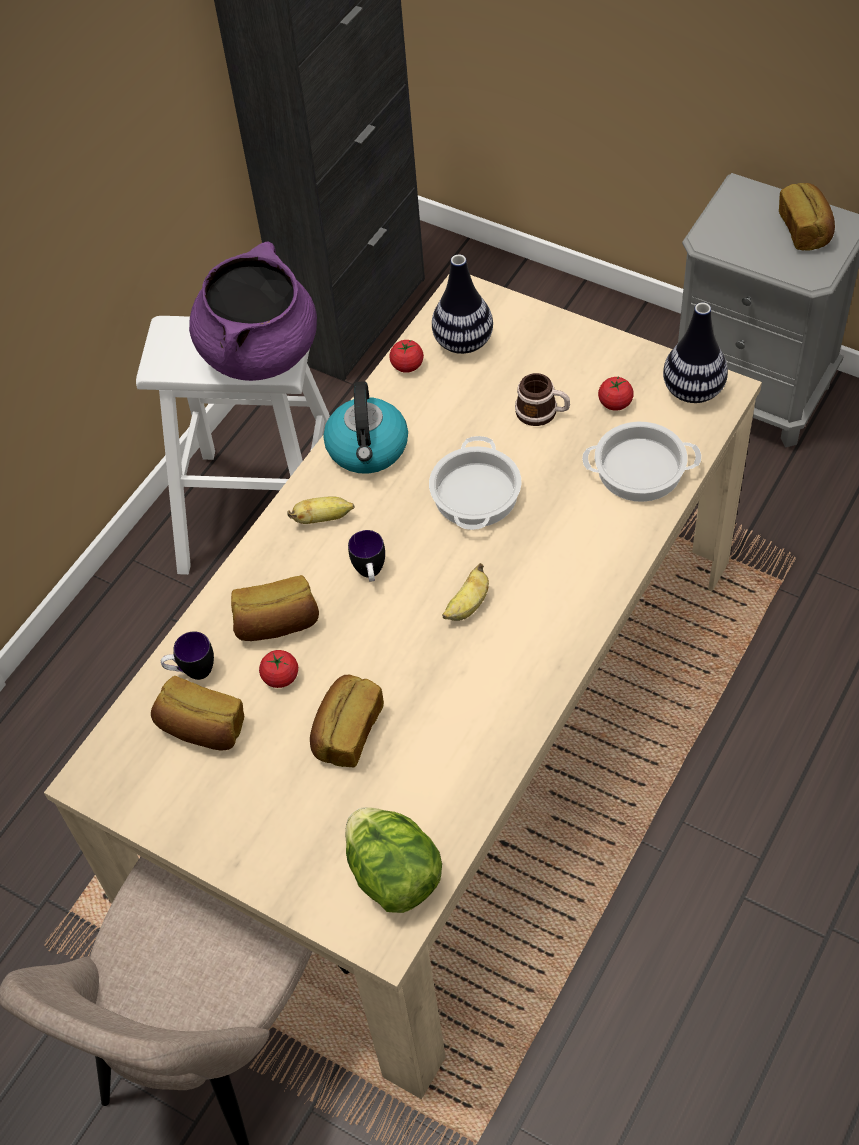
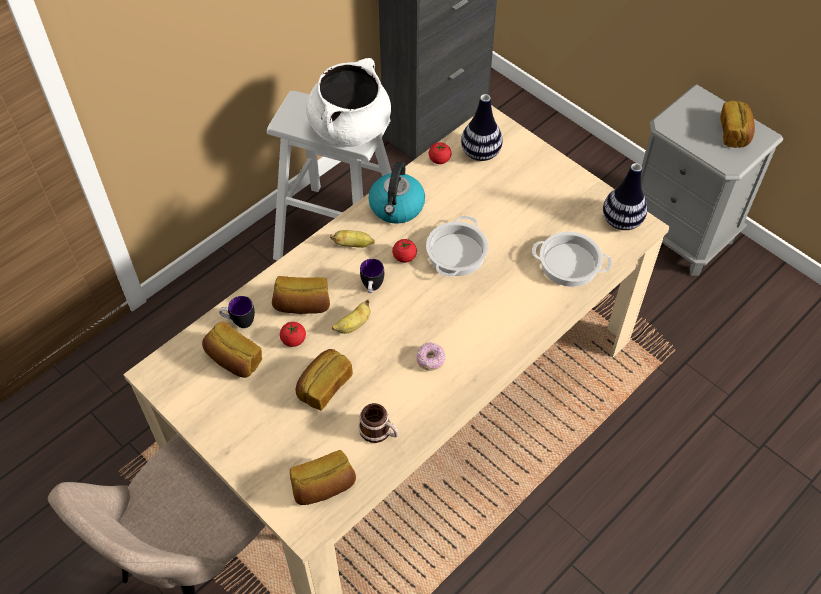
camera: 10 degrees right, 0 degrees up
purple cooking pot [189,242,317,381] -> white cooking pot [306,58,391,147]
lettuce [345,807,442,913] -> bread [290,450,356,505]
banana [442,563,489,621] -> banana moved to [332,299,370,334]
mug [515,373,570,426] -> mug moved to [358,403,399,443]
tomato [598,376,634,411] -> tomato moved to [392,239,417,263]
none -> donut [416,342,446,370]

